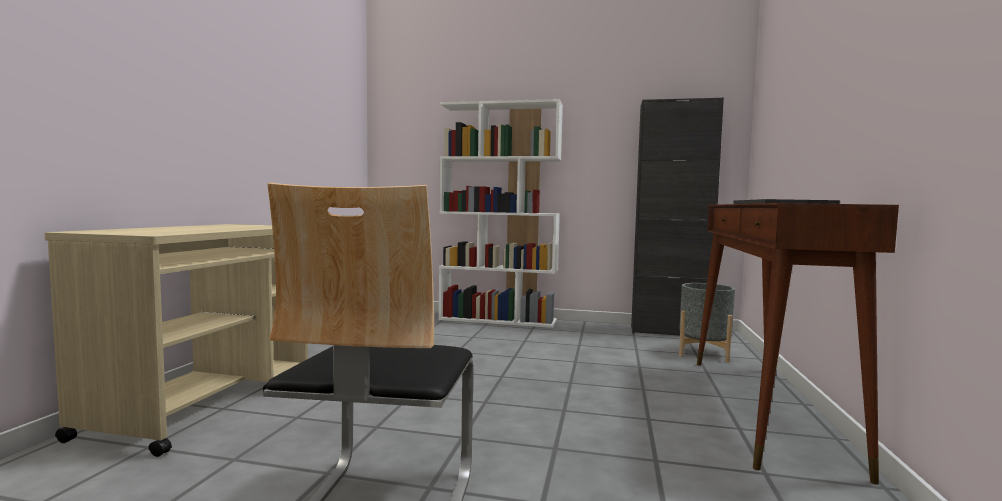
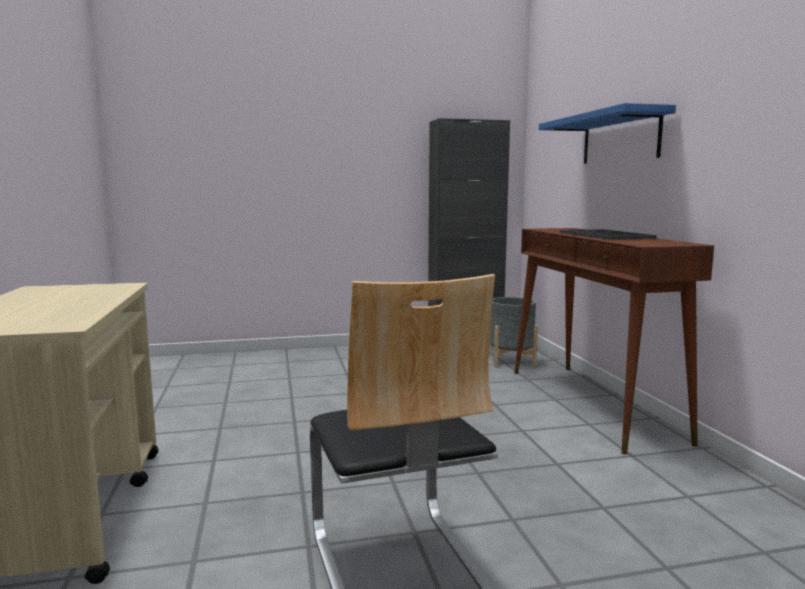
camera: 25 degrees left, 5 degrees up
white bookcase [439,99,563,328] -> none
none -> blue shelf [539,103,676,164]

